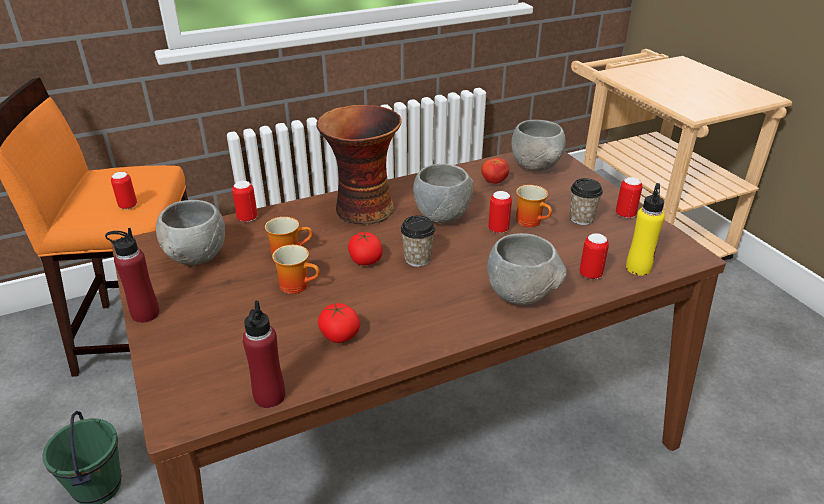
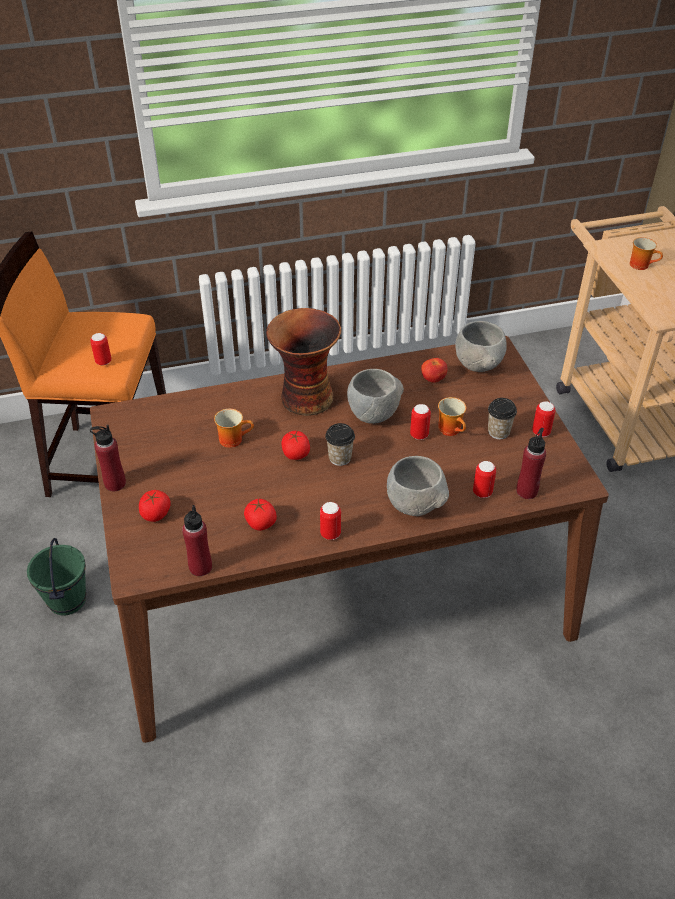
camera: 10 degrees right, 10 degrees up
grey bowl [156,200,225,265] -> none
can [232,181,258,222] -> can moved to [320,502,341,540]
mug [272,245,320,294] -> mug moved to [630,237,663,270]
yellow bottle [626,183,665,276] -> red bottle [516,428,546,499]
none -> tomato [139,490,171,522]

